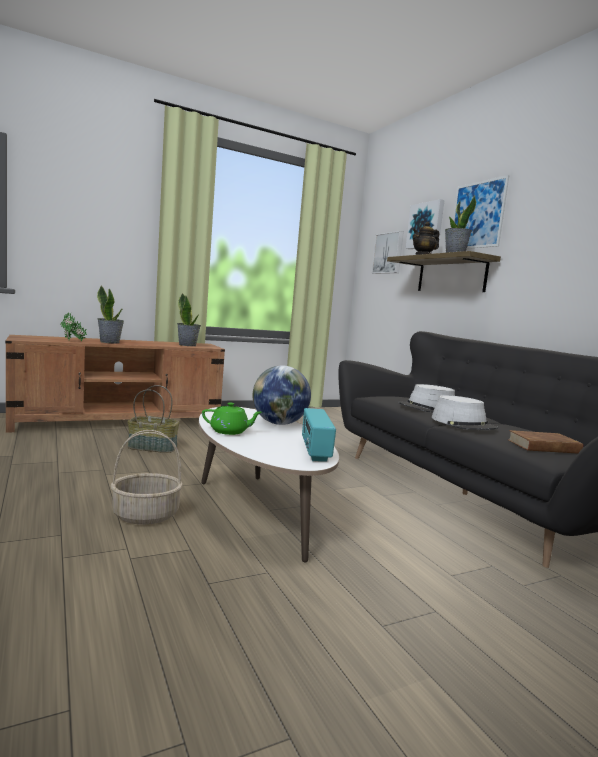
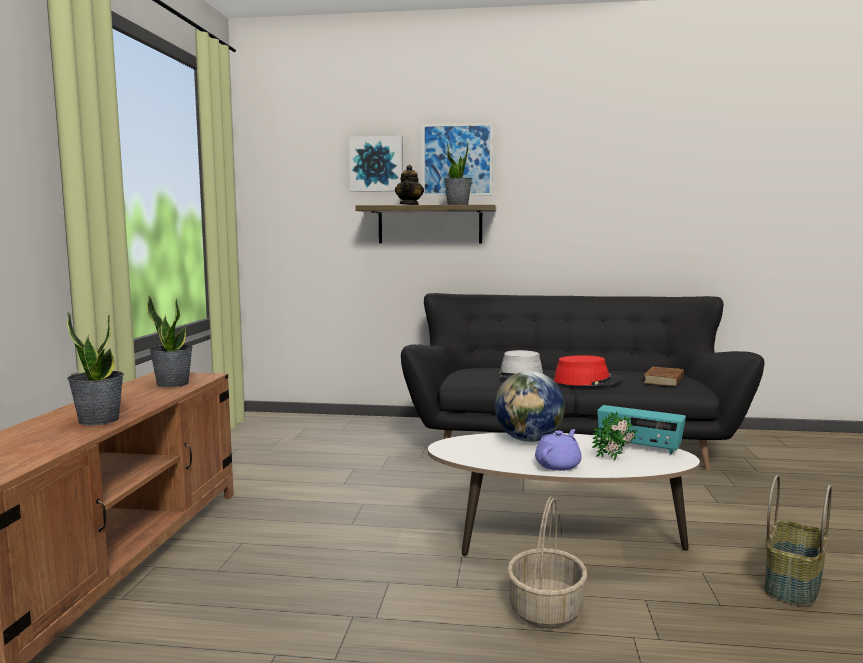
camera: 55 degrees left, 0 degrees up
potted plant [60,312,87,341] -> potted plant moved to [592,411,637,460]
basket [127,385,180,453] -> basket moved to [765,475,832,607]
green teapot [202,402,262,435] -> purple teapot [535,429,581,471]
picture [371,231,404,274] -> none
grey hat [432,395,498,430] -> red hat [554,355,623,386]

